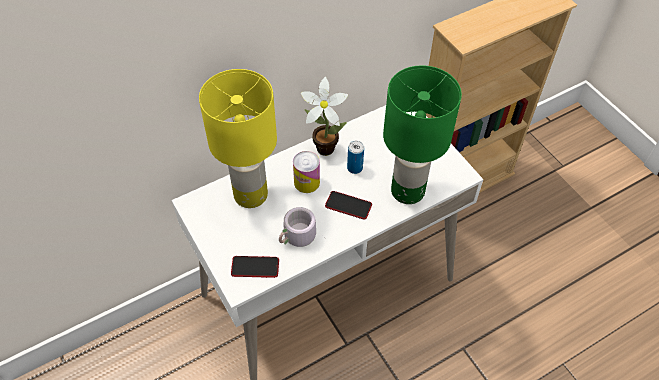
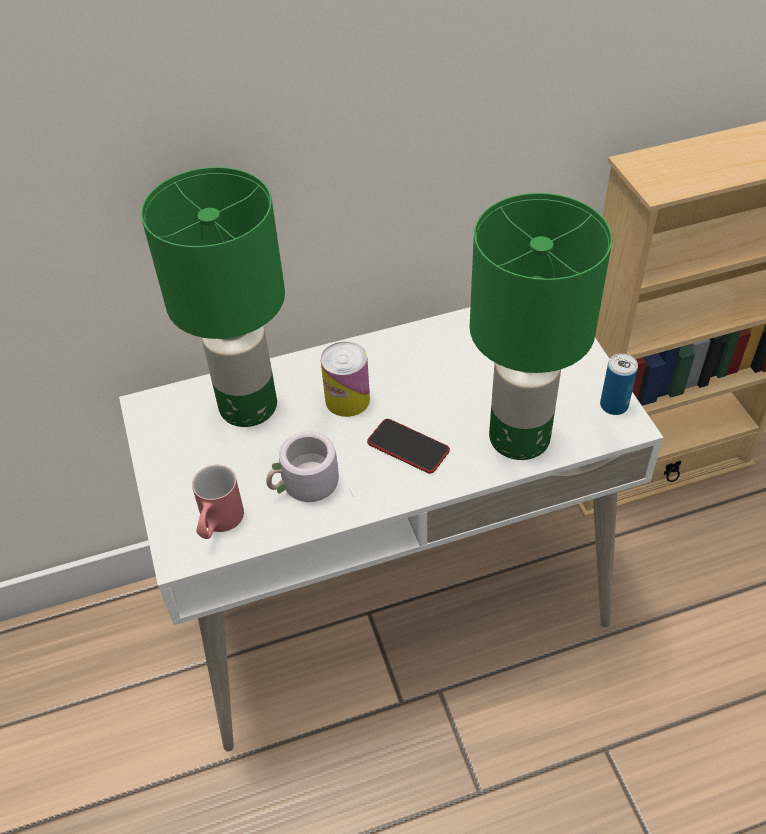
camera: 15 degrees right, 5 degrees down
yellow table lamp [199,69,277,208] -> green table lamp [141,167,285,427]
phone [231,256,279,278] -> red mug [192,465,244,539]
potted plant [301,77,348,156] -> none
can [347,141,364,174] -> can moved to [600,353,638,415]

